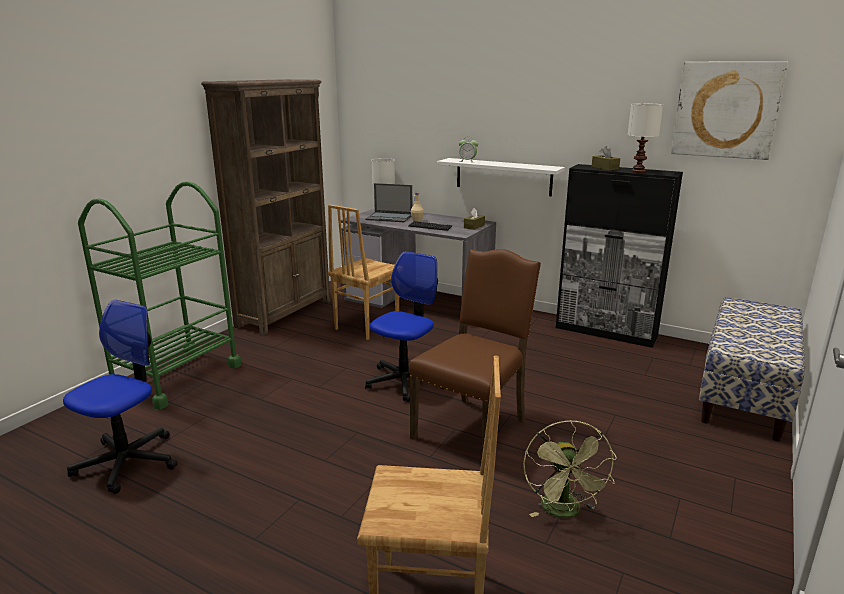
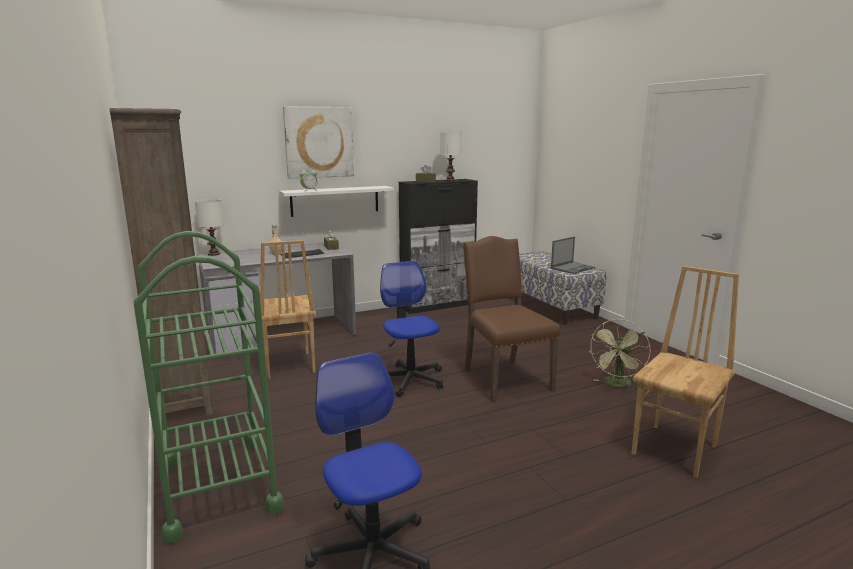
camera: 55 degrees left, 5 degrees down
laptop [366,183,412,222] -> laptop moved to [551,237,595,274]
green fan [523,420,617,518] -> green fan turned 90 degrees clockwise [590,319,651,389]
picture [671,61,788,160] -> picture moved to [283,106,354,179]

